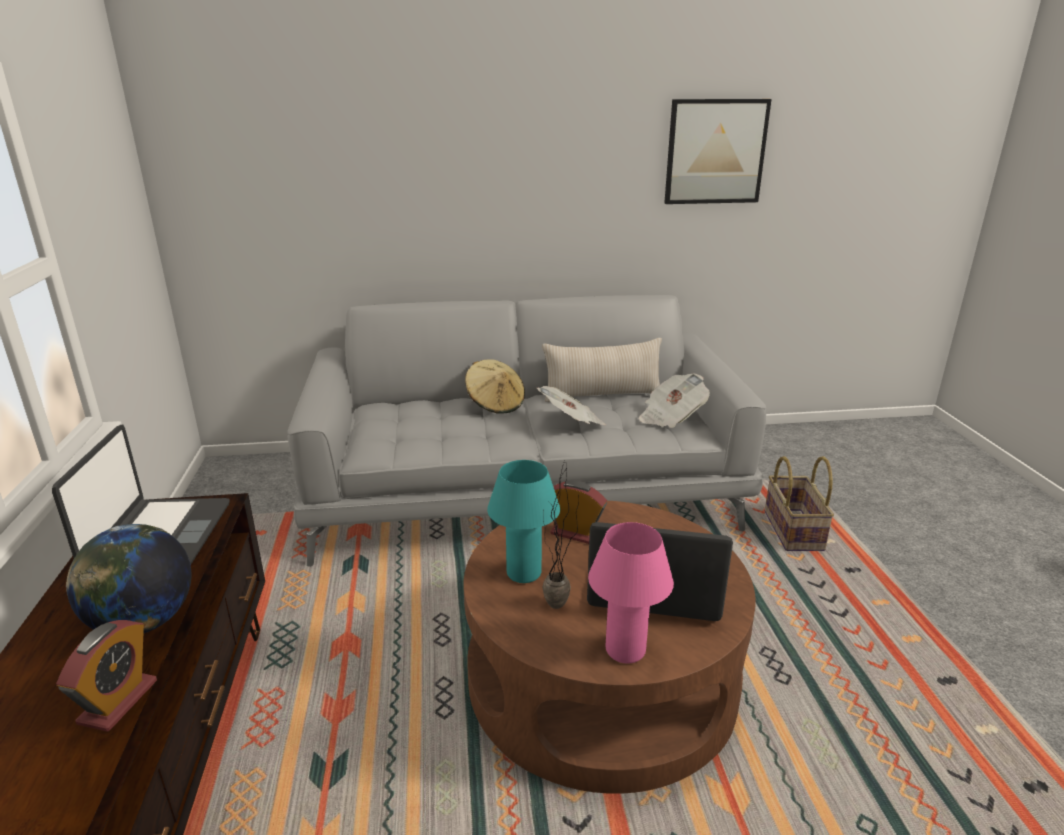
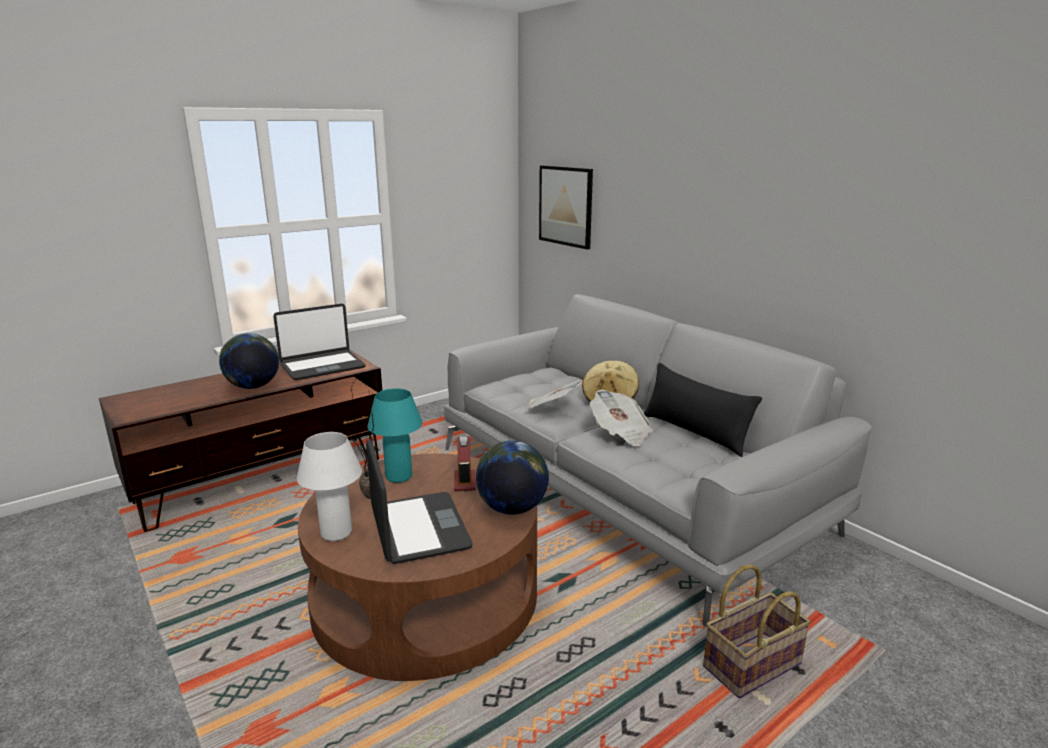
camera: 60 degrees right, 5 degrees down
alarm clock [56,620,157,732] -> none
beige pillow [542,338,662,402] -> black pillow [644,363,762,457]
pink table lamp [588,522,674,664] -> white table lamp [297,432,362,541]
newspaper [639,374,710,428] -> newspaper moved to [526,379,582,410]
picture [664,99,772,204] -> picture moved to [539,165,593,250]
none -> globe [476,441,549,515]

